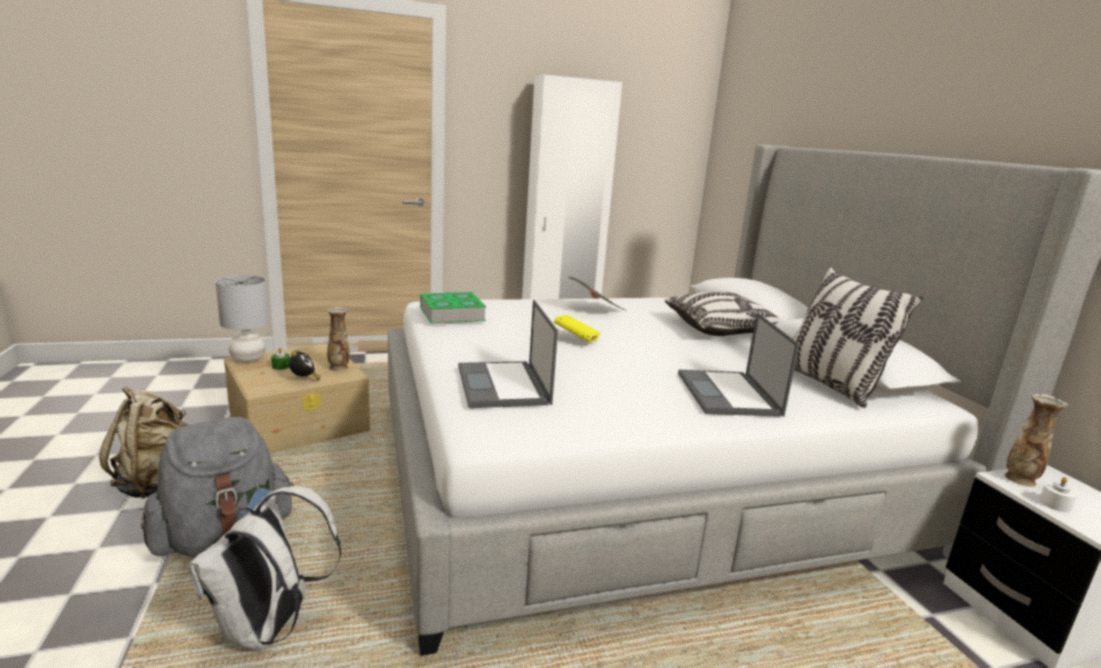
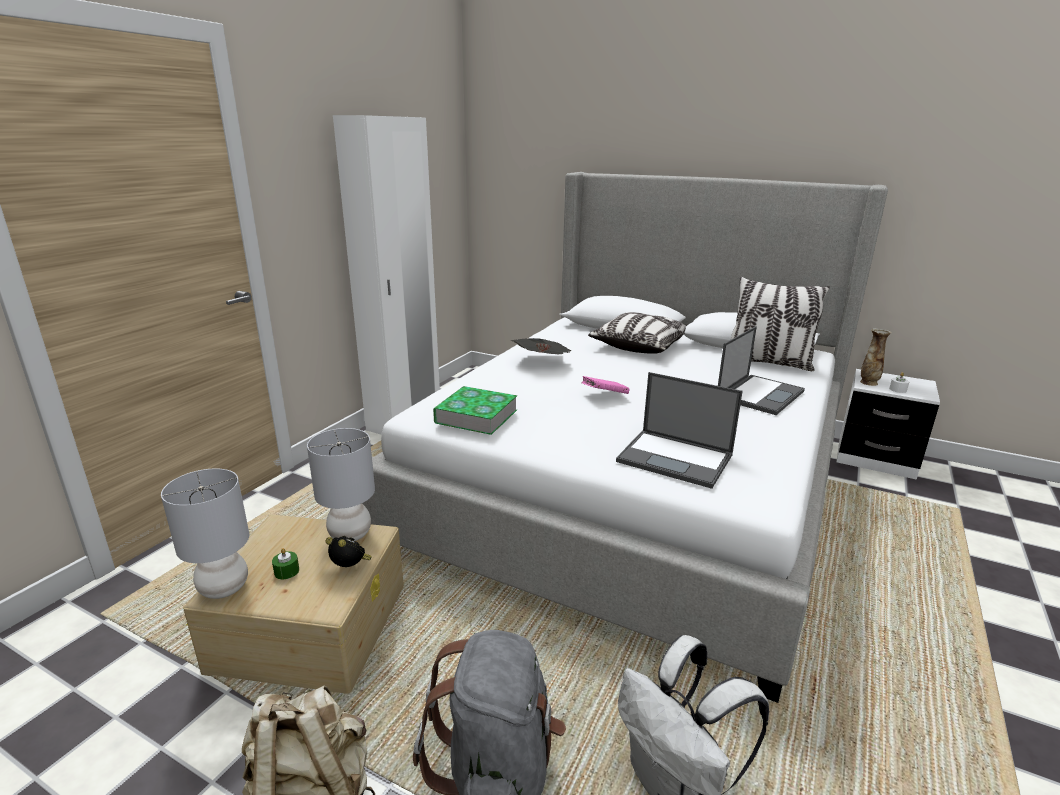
camera: 45 degrees left, 5 degrees up
vase [327,307,350,371] -> grey table lamp [307,428,375,541]
yellow book [554,315,601,342] -> pink book [581,376,629,394]
laptop [678,313,799,417] -> laptop turned 90 degrees counterclockwise [718,326,805,415]

